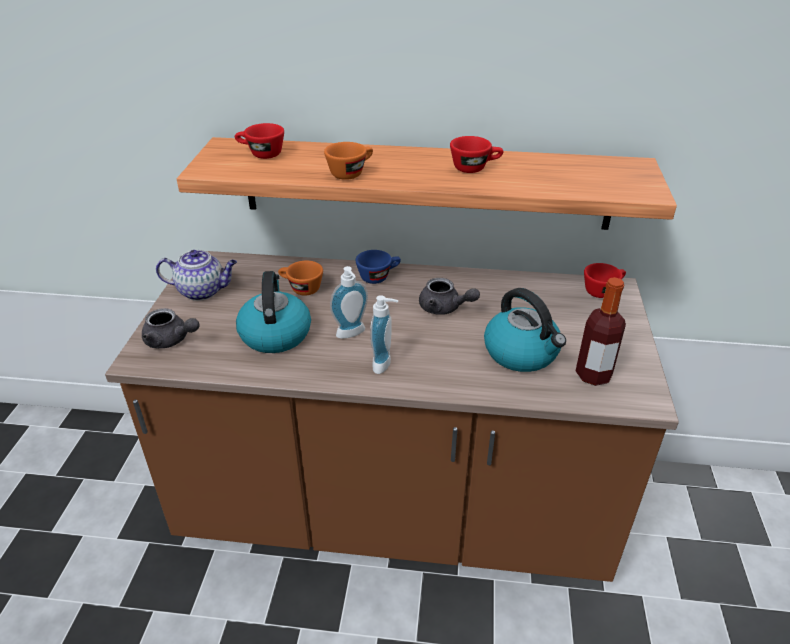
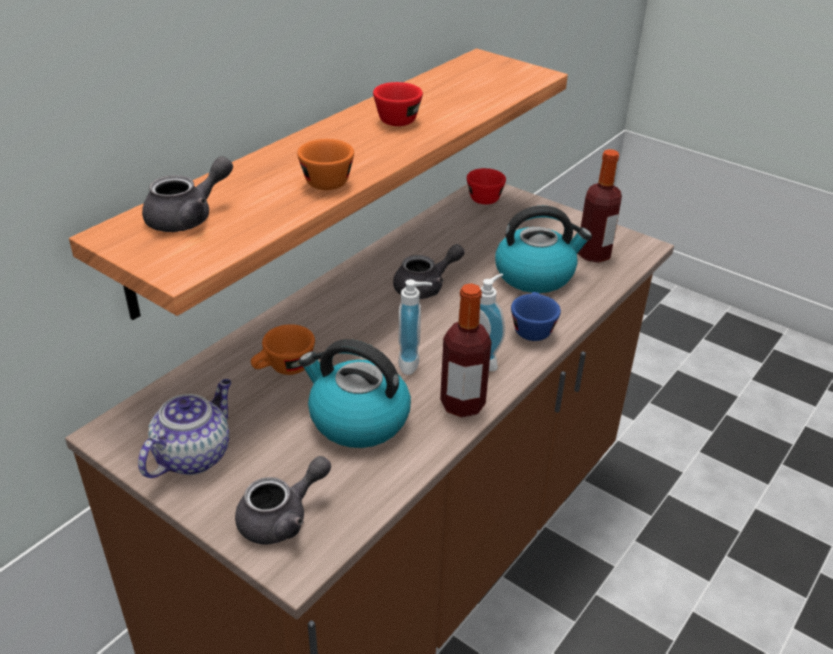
camera: 60 degrees left, 0 degrees up
red cup [235,123,284,159] -> grey teapot [142,156,233,232]
blue cup [356,250,401,284] -> blue cup moved to [511,292,561,341]
none -> bottle [440,283,491,417]

